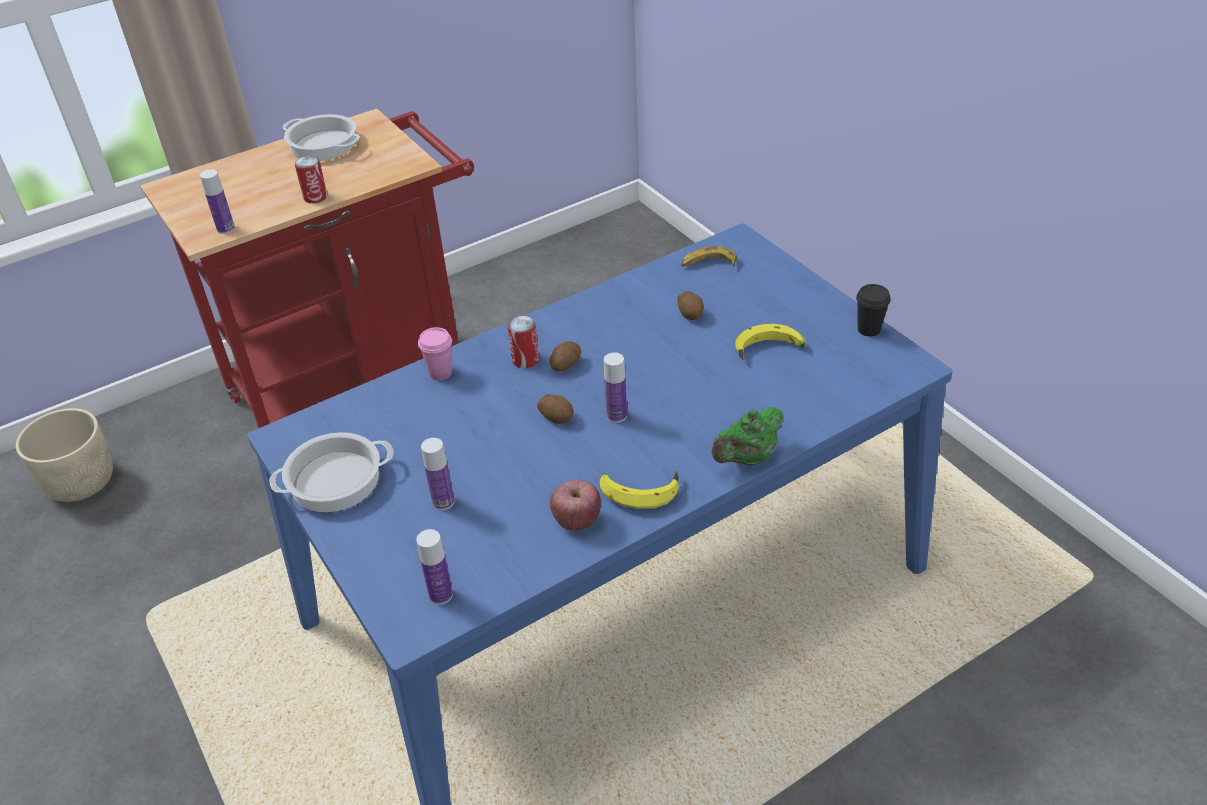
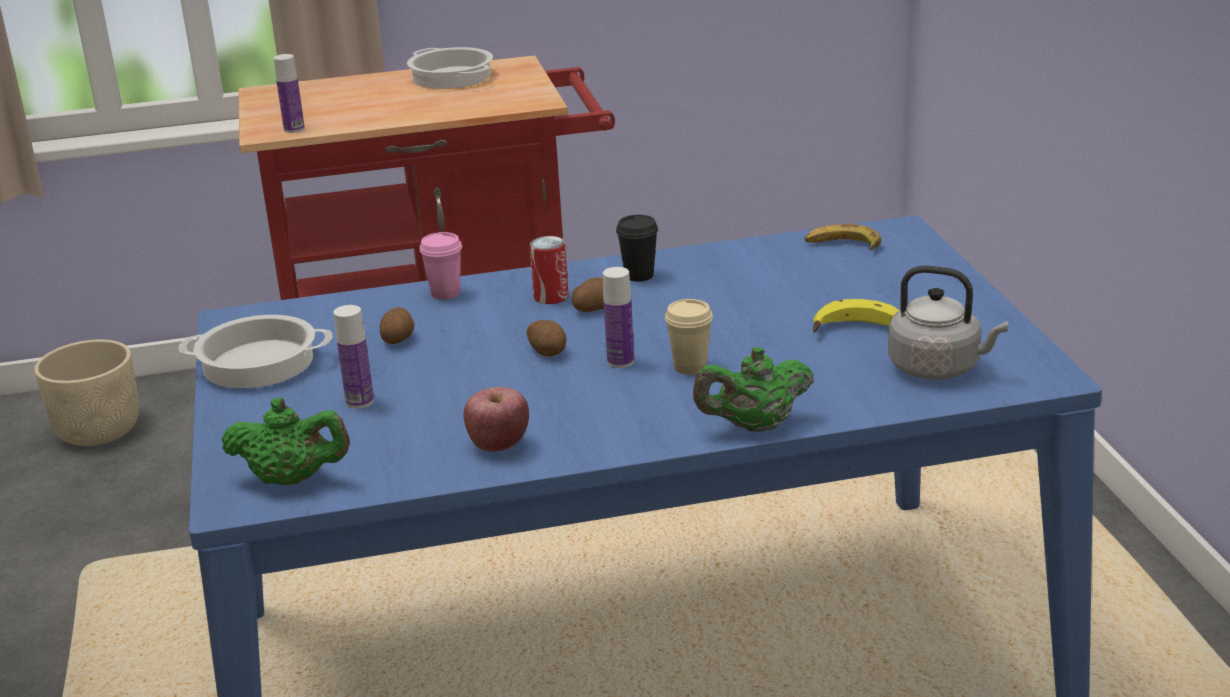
camera: 20 degrees right, 15 degrees down
can [295,156,327,203] -> none
bottle [416,529,453,605] -> green teapot [221,398,350,486]
banana [600,470,679,509] -> none
potato [677,291,704,320] -> potato moved to [380,308,414,344]
black cup [856,284,891,337] -> black cup moved to [616,215,658,282]
none -> beige cup [665,299,713,375]
none -> grey kettle [888,266,1008,380]

